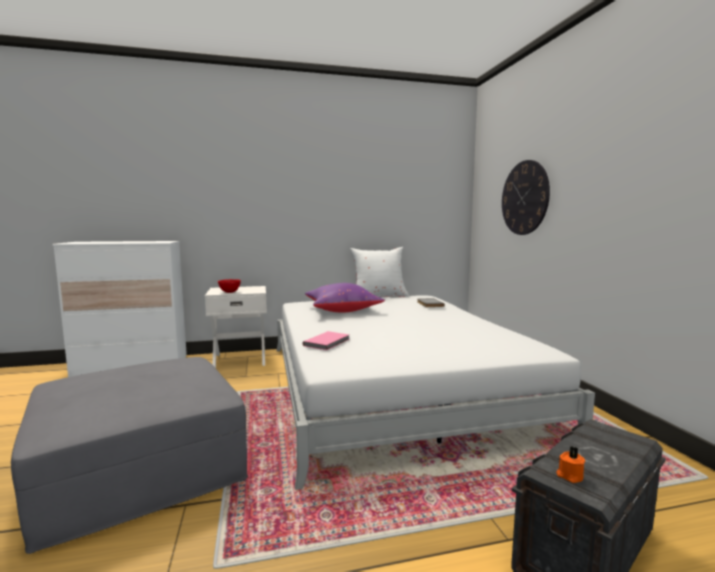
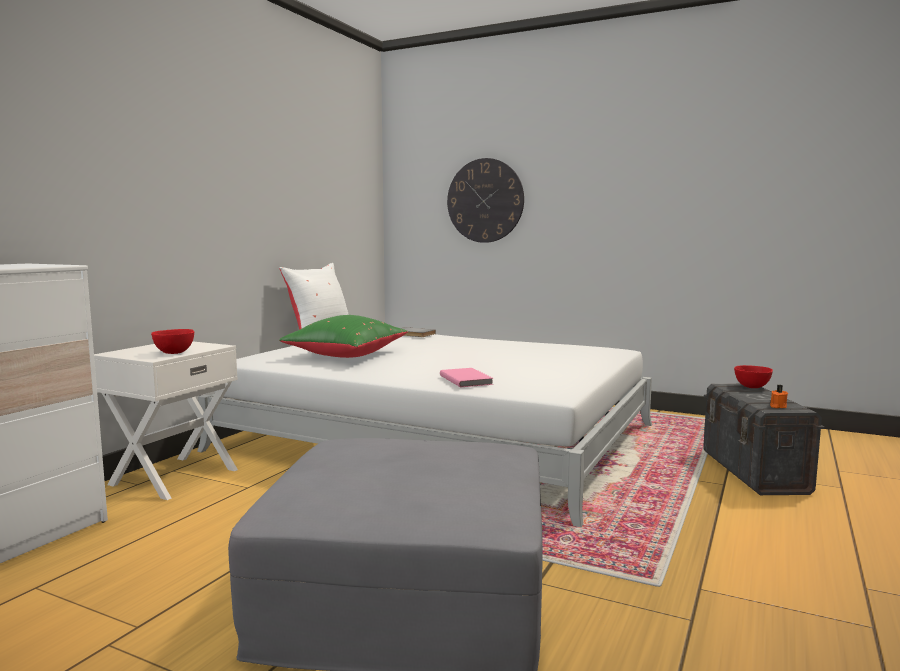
camera: 50 degrees left, 0 degrees up
purple pillow [305,283,385,313] -> green pillow [279,315,408,358]
none -> red bowl [734,365,773,388]

